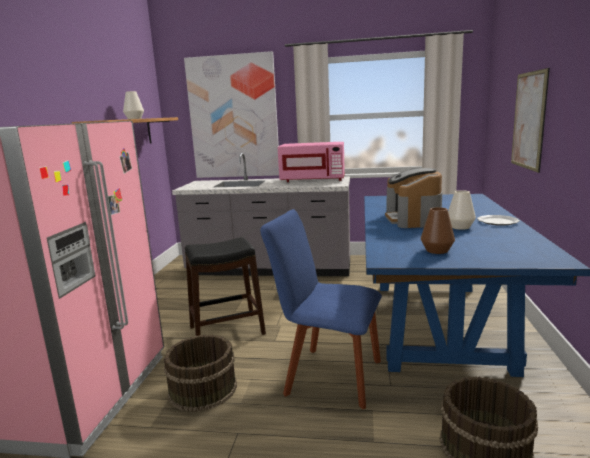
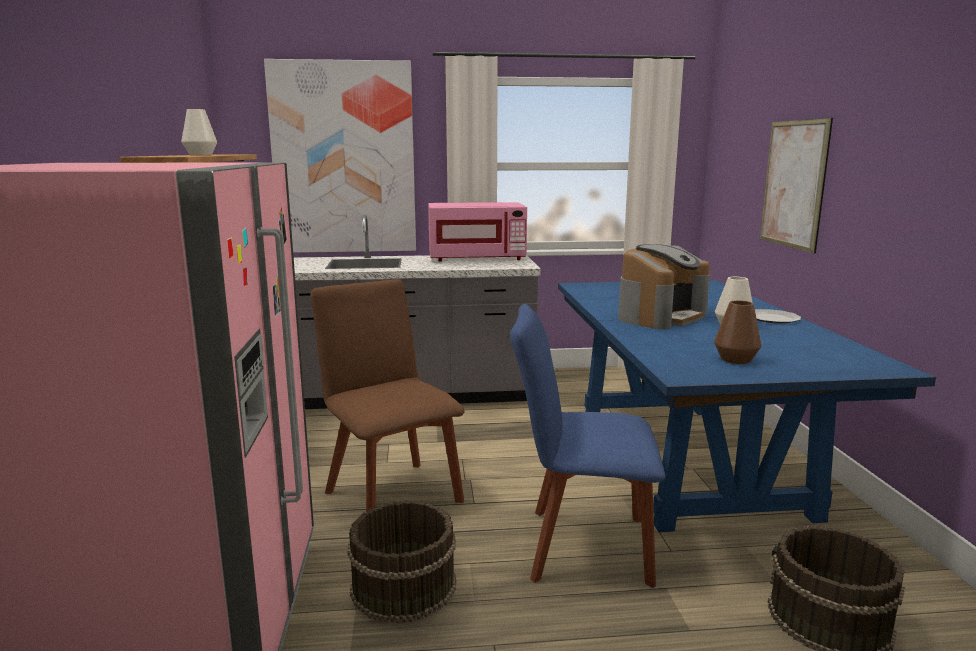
camera: 15 degrees left, 0 degrees up
black stool [185,237,266,336] -> brown chair [310,279,465,512]
coffee machine [385,168,442,228] -> coffee machine turned 120 degrees counterclockwise [618,244,710,330]

